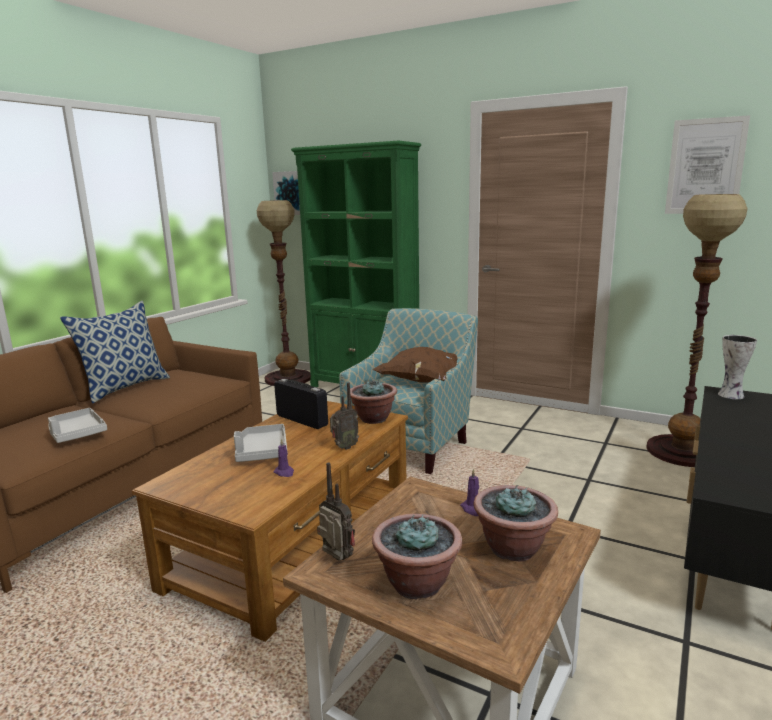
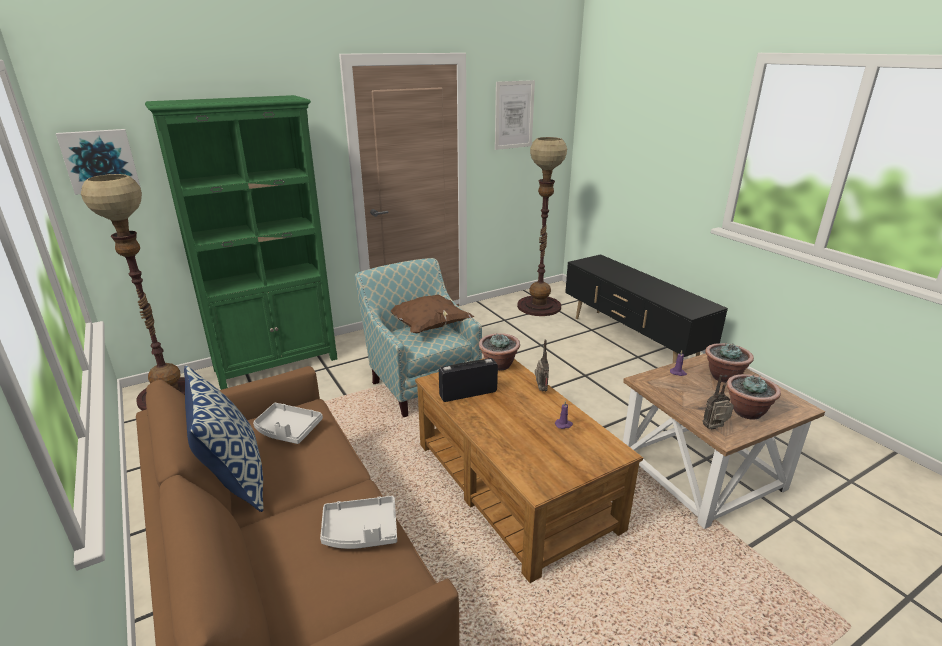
camera: 60 degrees left, 10 degrees up
grey tray [234,424,288,462] -> grey tray moved to [253,403,323,444]
vase [718,335,757,399] -> none

